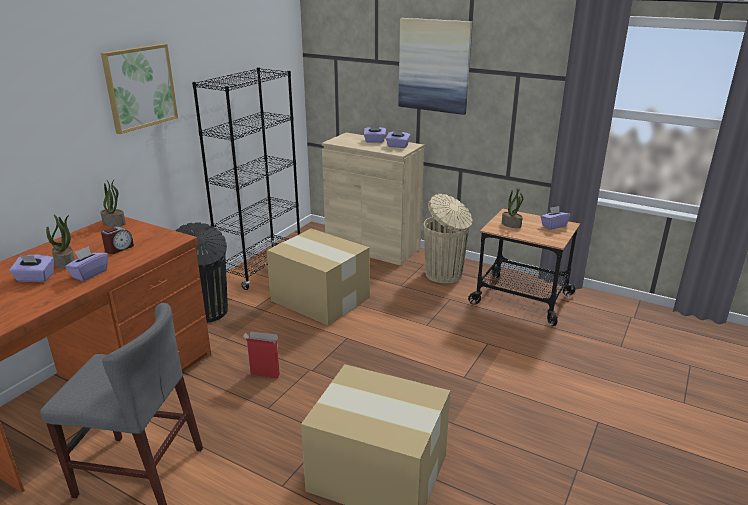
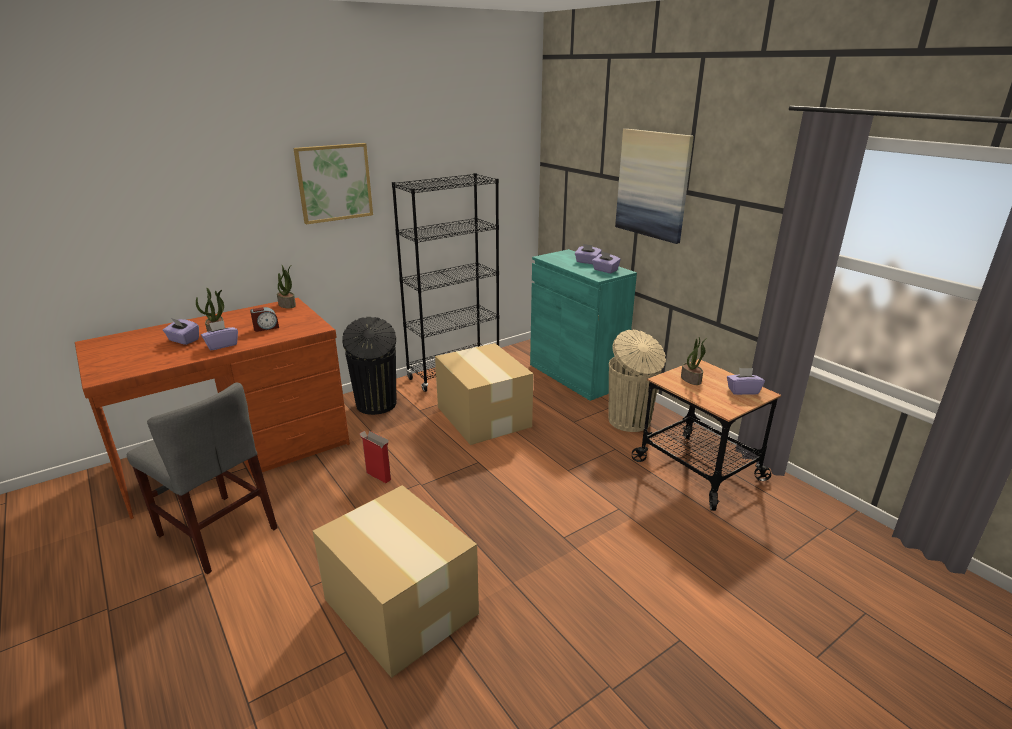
camera: 25 degrees right, 0 degrees up
beige cabinet [322,133,424,266] -> turquoise cabinet [530,249,637,401]

